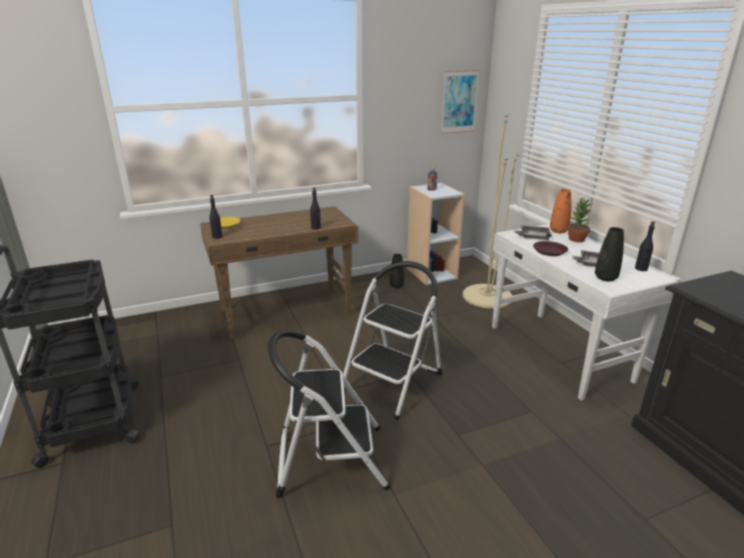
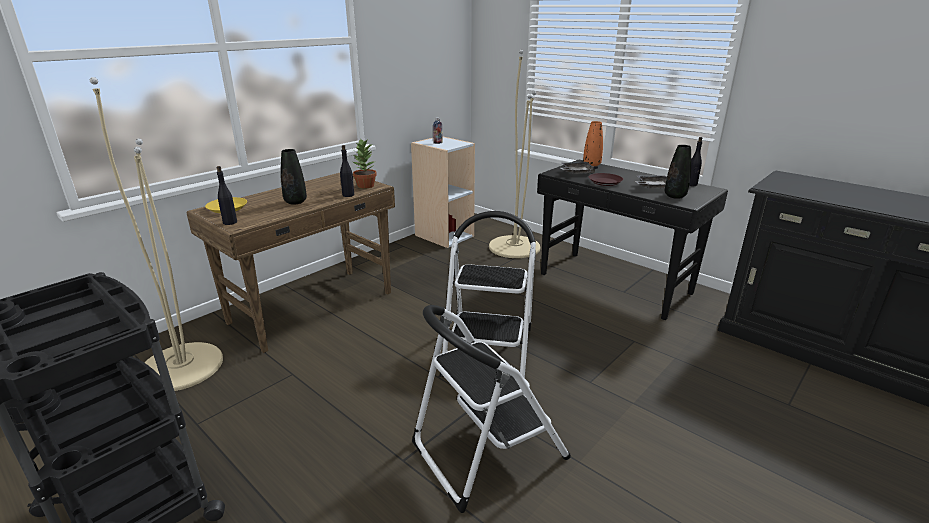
camera: 25 degrees left, 0 degrees up
black vase [390,254,404,288] -> black vase moved to [281,149,307,205]
picture [441,70,479,134] -> none
white console table [492,224,678,401] -> black console table [537,160,728,320]
potted plant [567,197,594,242] -> potted plant moved to [353,139,377,189]
none -> beige floor lamp [90,77,223,391]

